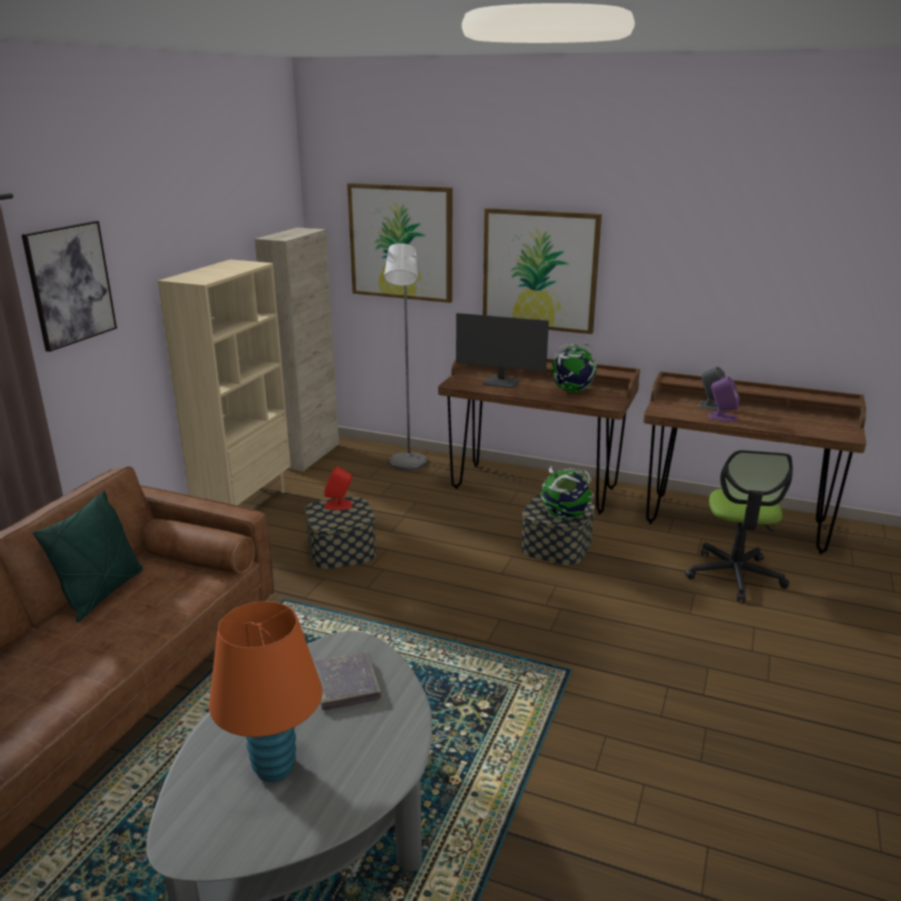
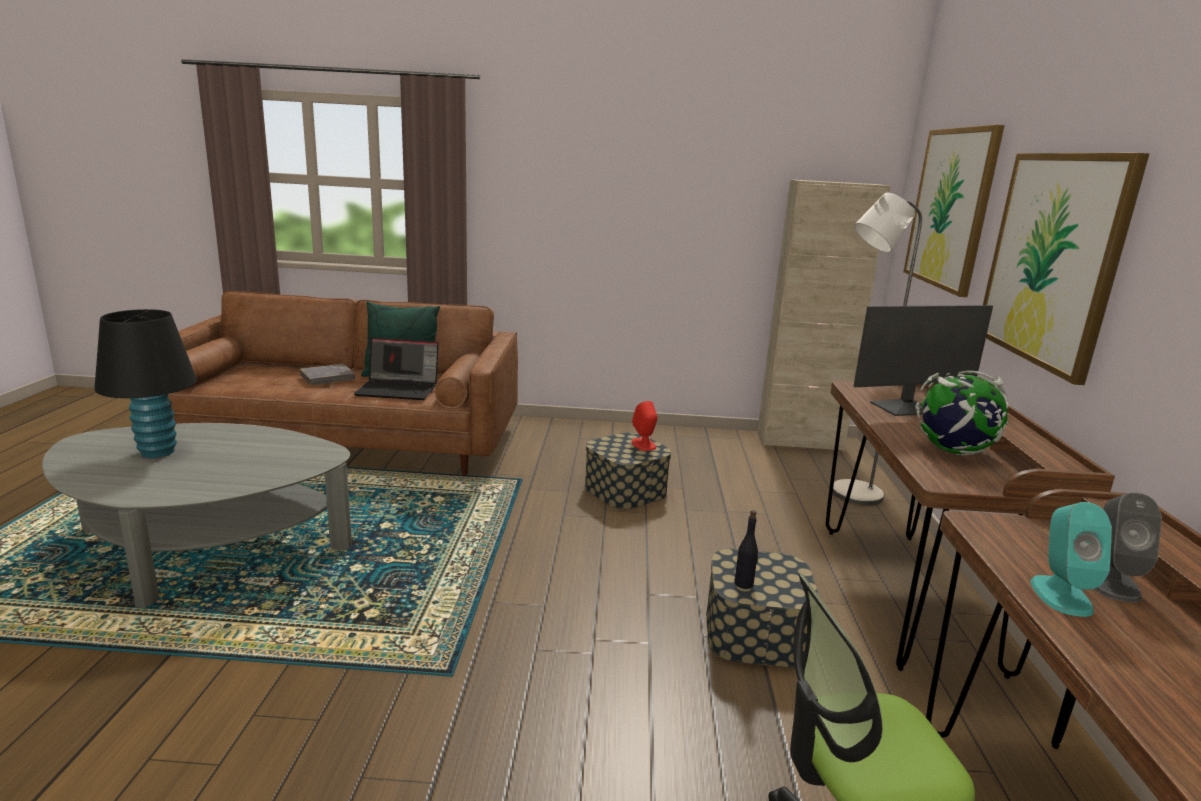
camera: 70 degrees right, 5 degrees down
picture [21,221,117,352] -> none
beige bookcase [158,259,291,505] -> none
orange table lamp [209,601,322,782] -> black table lamp [94,309,197,458]
grey book [313,652,381,711] -> grey book moved to [300,364,356,385]
monitor [456,313,549,388] -> monitor turned 105 degrees counterclockwise [853,305,993,416]
globe [541,466,594,520] -> black bottle [734,510,758,589]
purple speaker [708,376,740,422] -> turquoise speaker [1030,502,1112,617]
none -> laptop [354,338,439,400]

